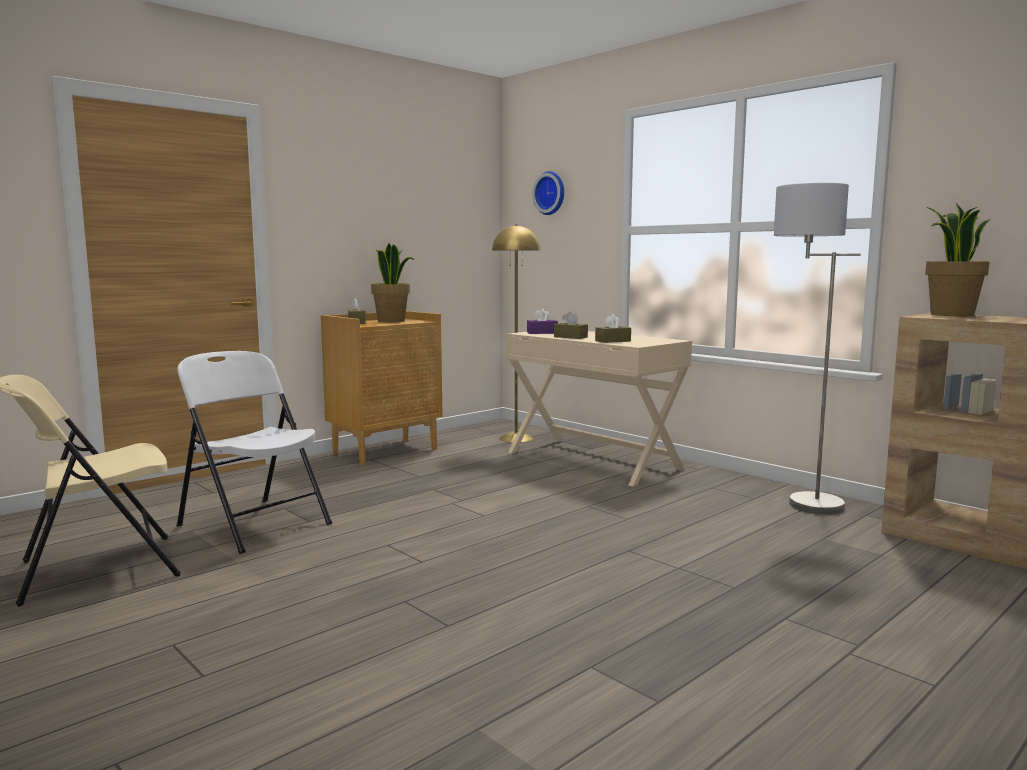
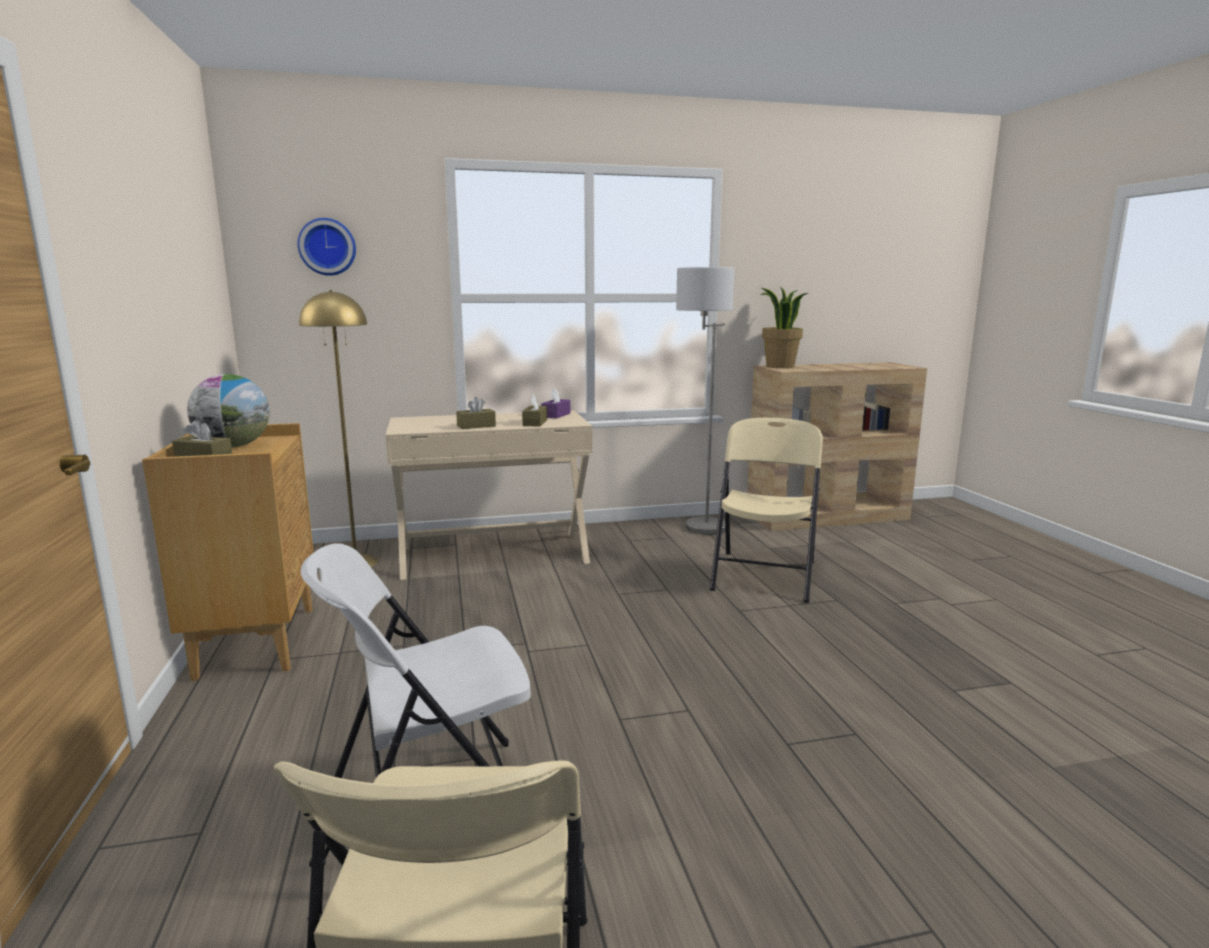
camera: 60 degrees left, 5 degrees up
potted plant [371,243,415,322] -> globe [187,374,270,447]
purple tissue box [527,308,558,334] -> purple tissue box moved to [541,388,570,419]
none -> beige chair [709,418,823,603]

